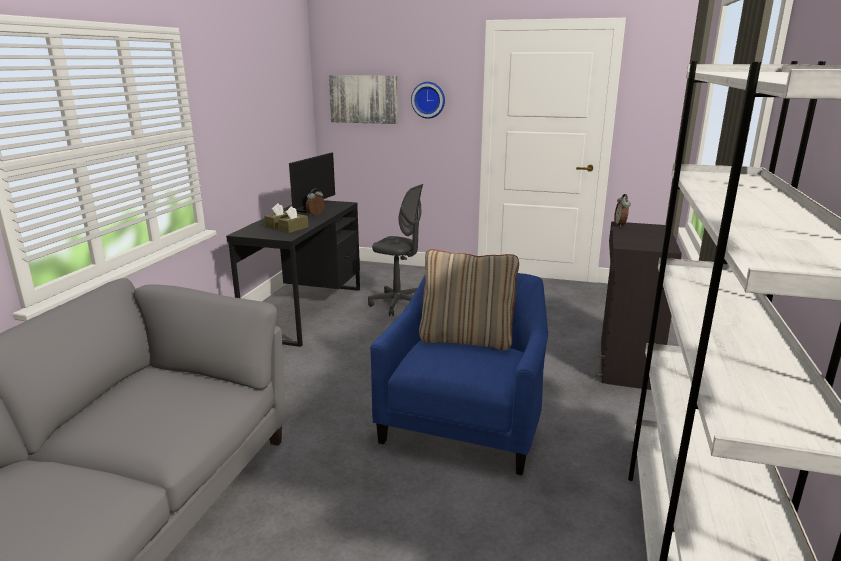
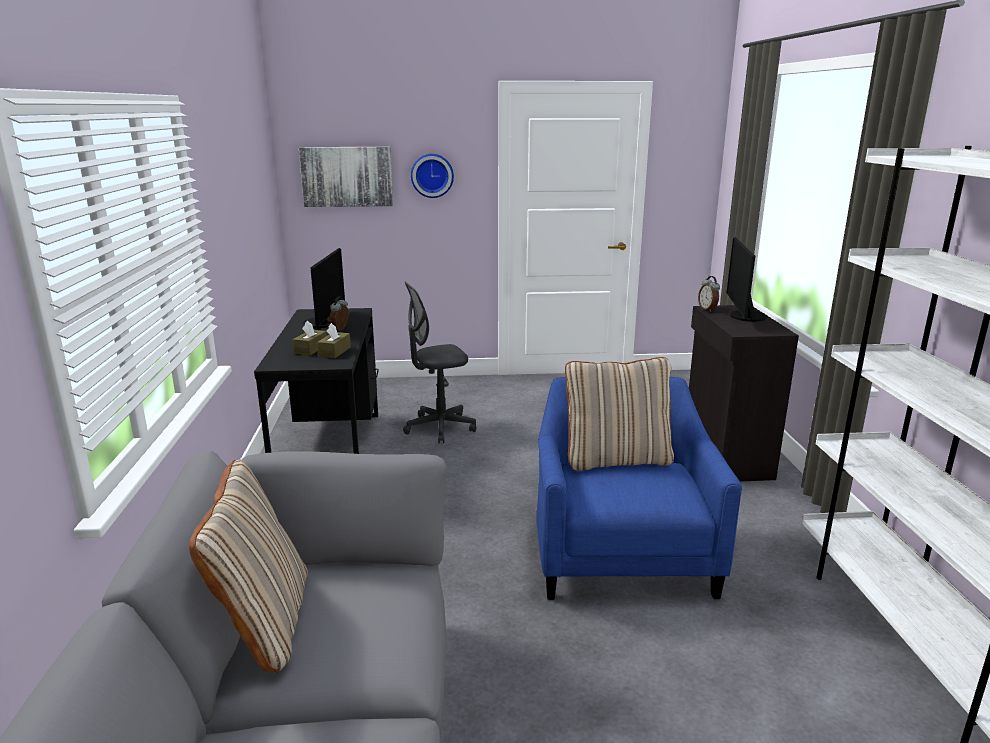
camera: 20 degrees left, 0 degrees up
grey office chair [368,184,423,316] -> grey office chair turned 150 degrees clockwise [403,282,476,443]
none -> beige pillow [189,460,308,673]
none -> monitor [727,237,768,322]

